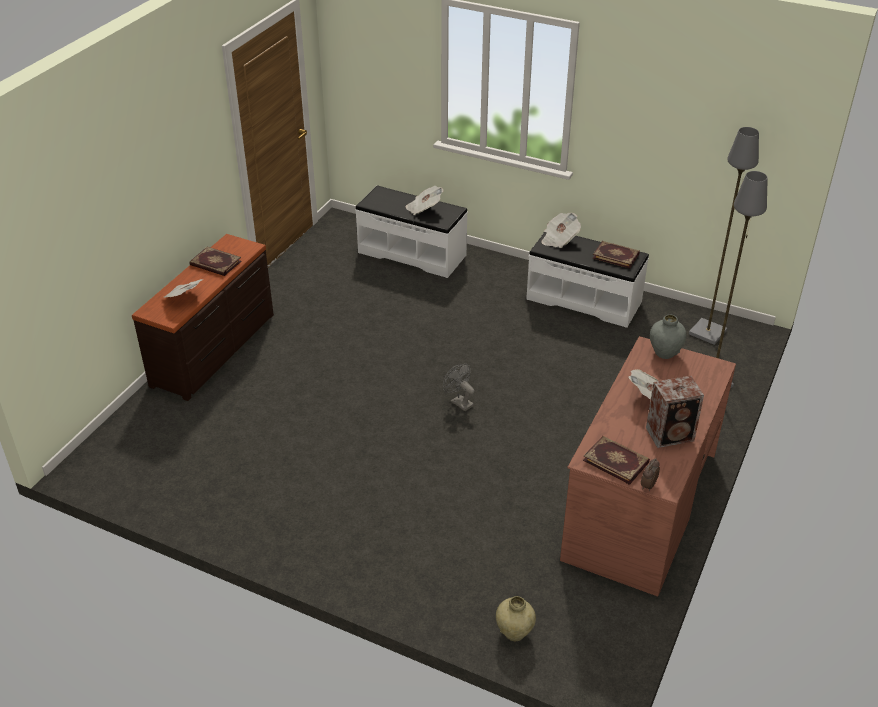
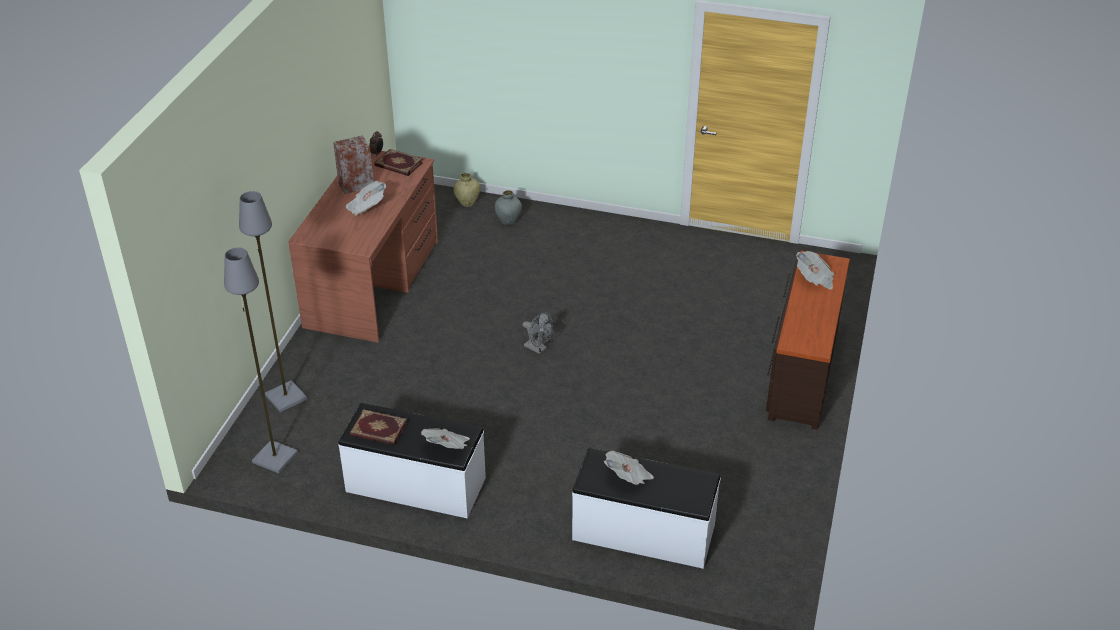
camera: 170 degrees right, 0 degrees up
book [190,247,242,276] -> none
grey vase [650,314,687,359] -> grey vase moved to [495,190,522,225]

